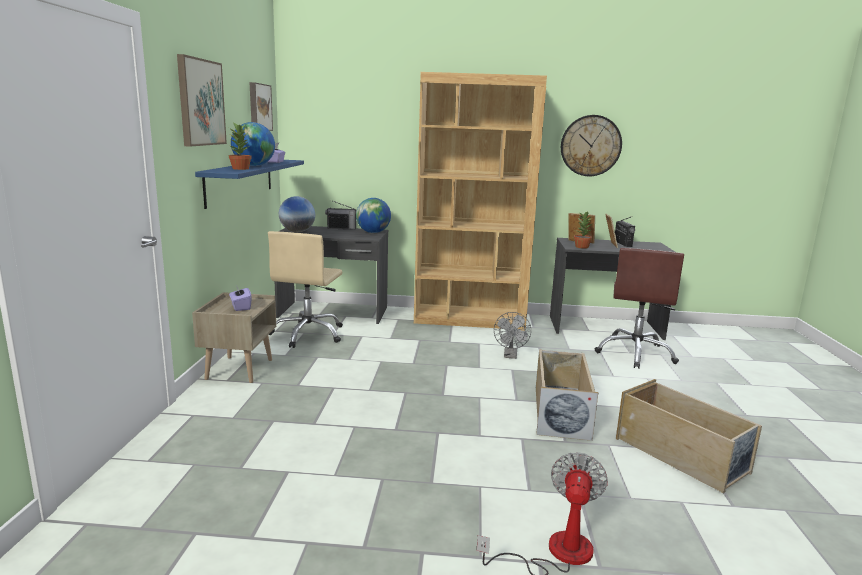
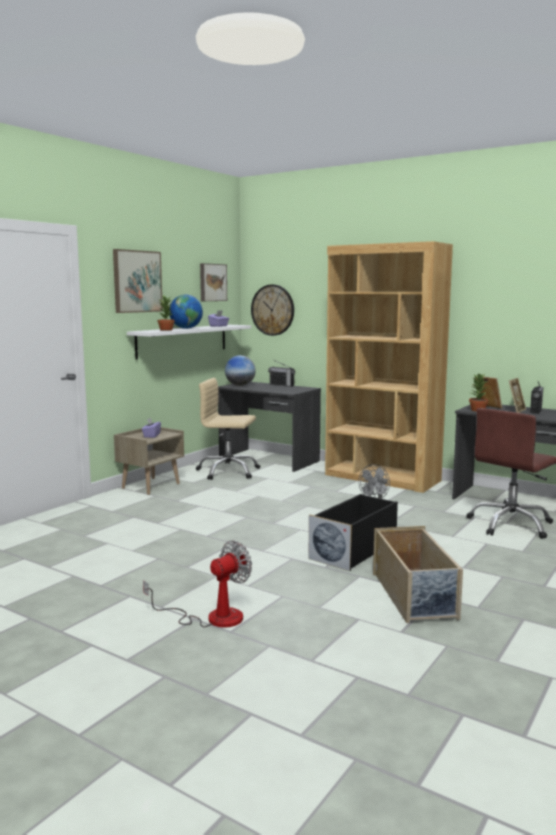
camera: 30 degrees right, 5 degrees down
blue shelf [195,160,304,209] -> white shelf [127,325,251,359]
beige office chair [268,231,343,348] -> beige office chair turned 60 degrees clockwise [196,378,260,480]
globe [356,198,391,233] -> none
beige storage box [536,349,598,441] -> black storage box [308,494,398,571]
wall clock [561,115,622,176] -> wall clock moved to [251,284,294,336]

